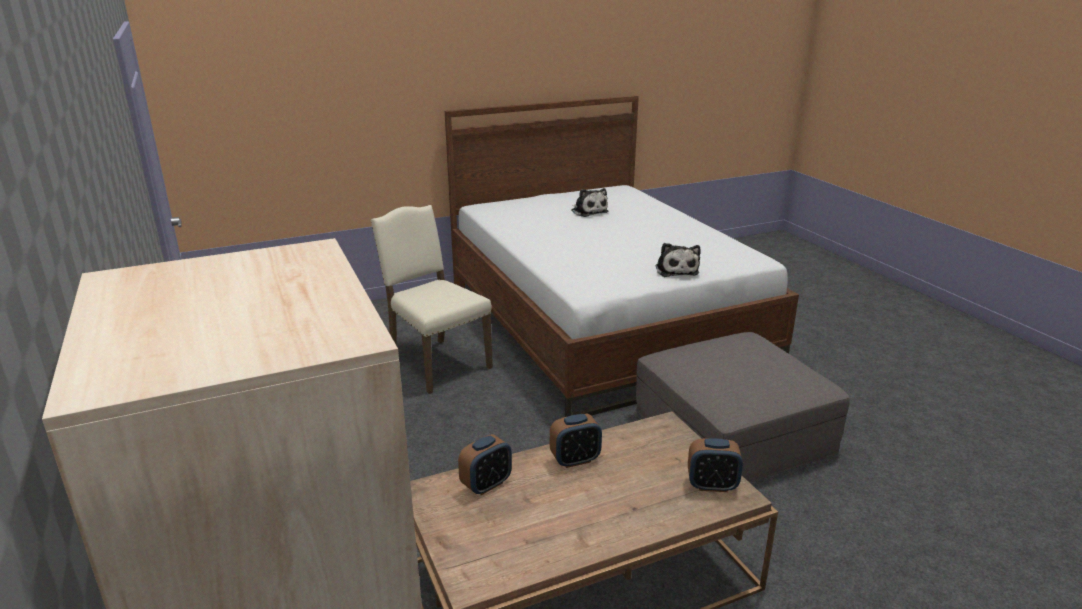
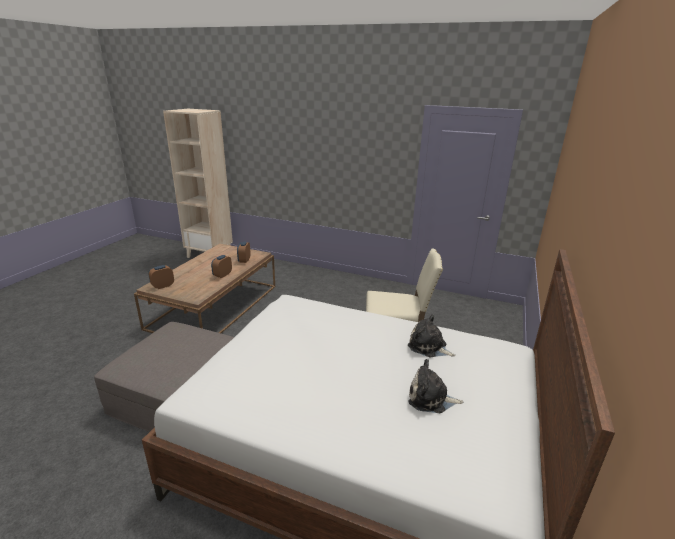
camera: 135 degrees right, 0 degrees up
plush toy [655,243,701,277] -> plush toy moved to [408,314,456,357]

